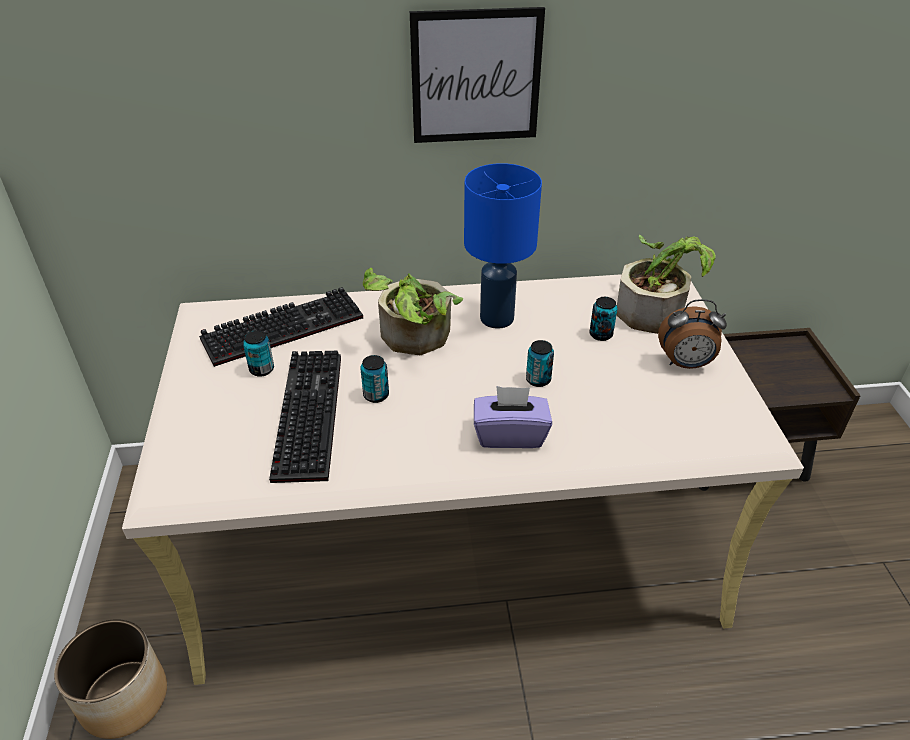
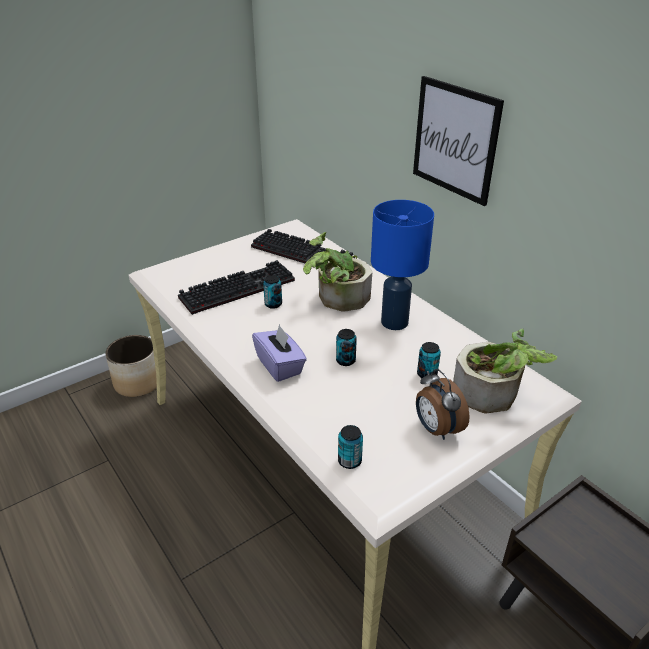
camera: 60 degrees right, 5 degrees down
can [243,330,274,377] -> can moved to [338,425,363,469]

